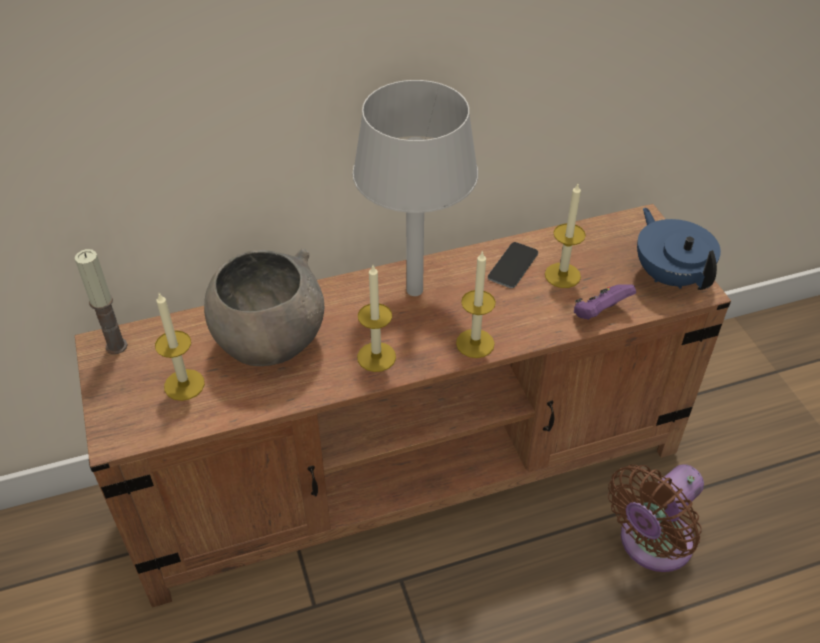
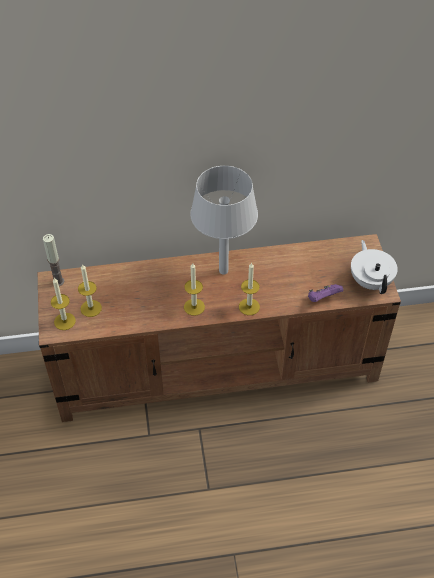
camera: 10 degrees right, 5 degrees up
grey bowl [204,249,324,366] -> none
phone [488,242,538,288] -> none
candle [545,184,586,288] -> candle moved to [51,278,76,330]
brown fan [608,464,704,572] -> none
blue teapot [637,208,721,290] -> white teapot [351,240,398,294]

